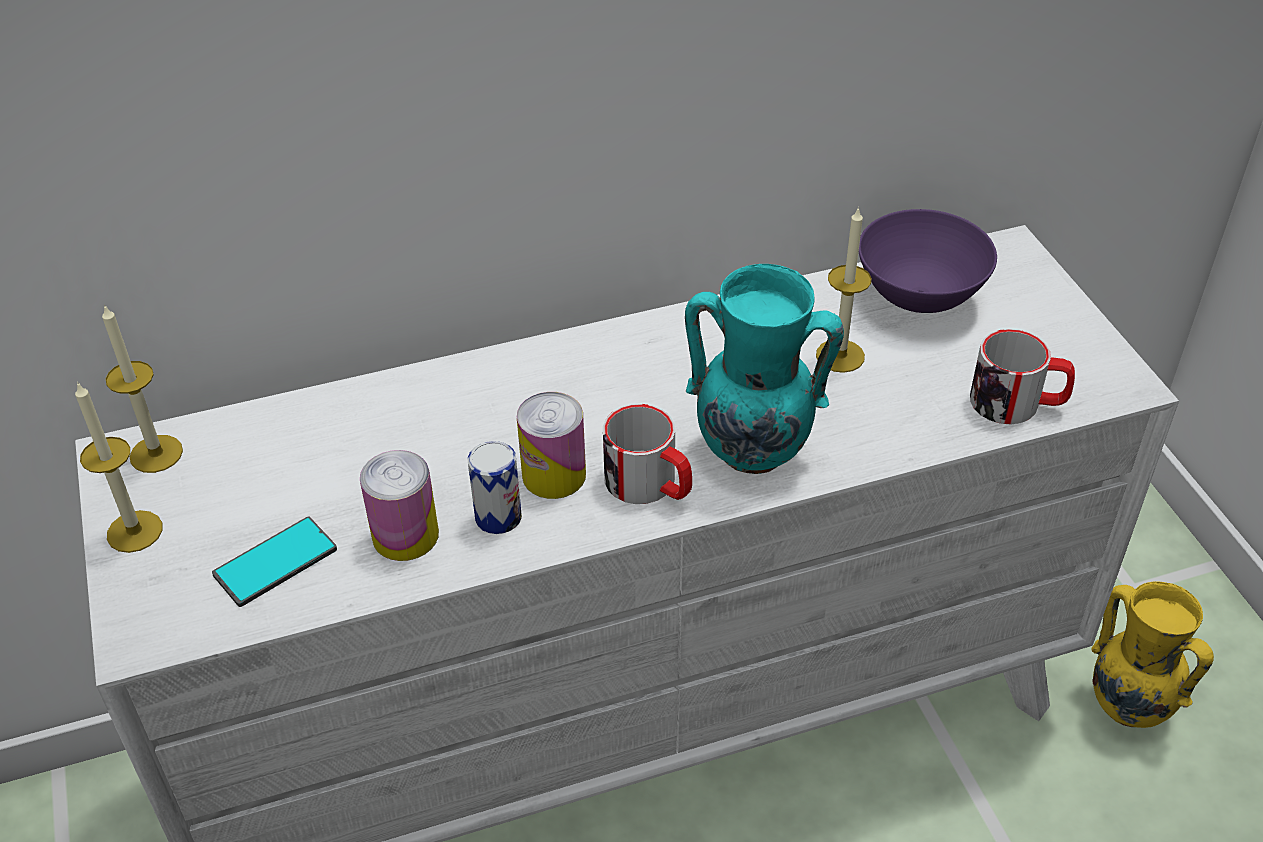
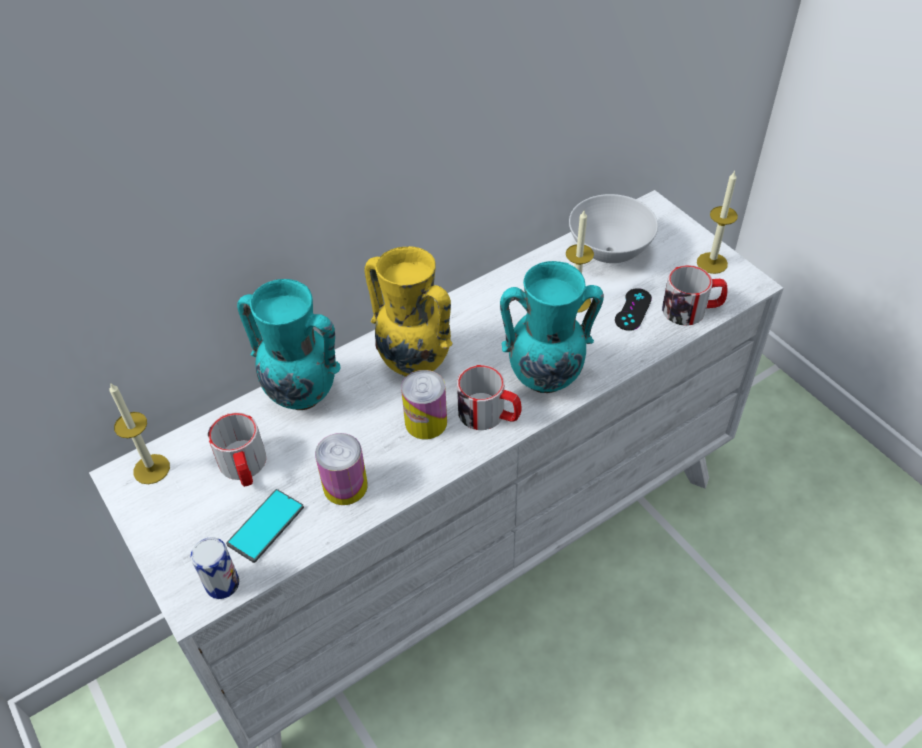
camera: 15 degrees left, 5 degrees up
candle [75,382,162,553] -> candle moved to [697,170,738,274]
can [468,441,522,534] -> can moved to [191,537,239,599]
purple bowl [859,209,997,313] -> white bowl [569,194,658,263]
yellow vase [1091,581,1214,728] -> yellow vase moved to [365,246,453,377]
none -> mug [208,412,266,487]
none -> turquoise vase [237,279,341,410]
none -> black game controller [615,288,652,331]

